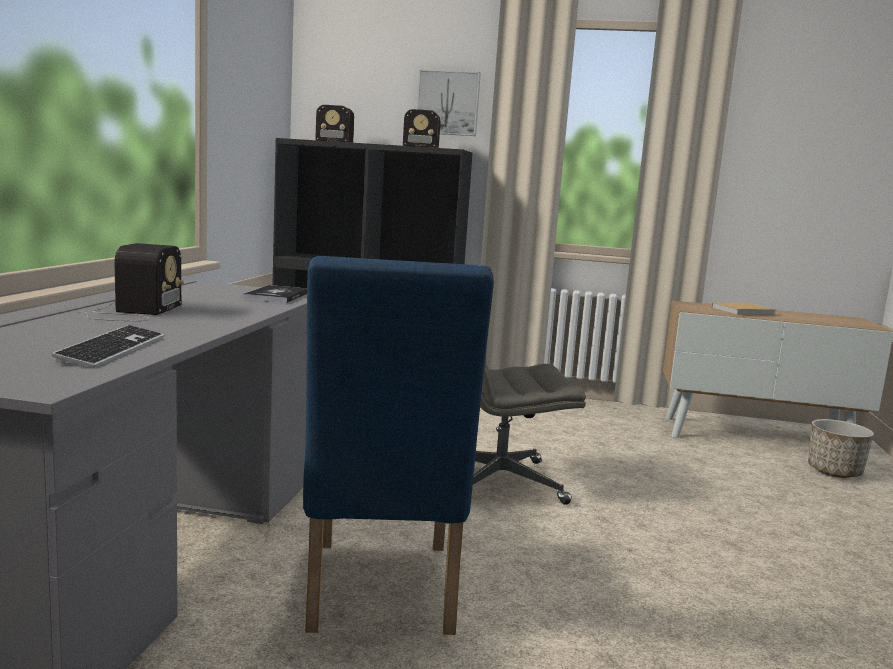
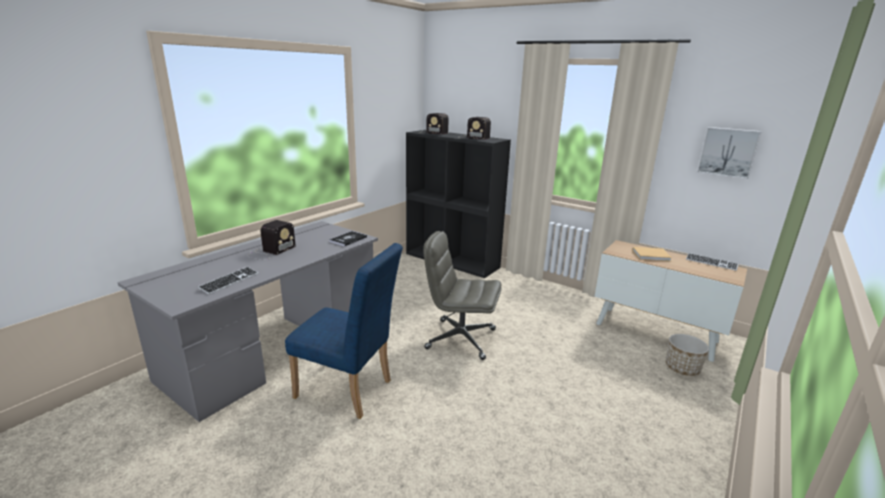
camera: 25 degrees right, 10 degrees up
blue chair [303,256,494,635] -> blue chair turned 90 degrees counterclockwise [285,243,403,419]
picture [417,69,481,136] -> picture moved to [697,127,762,179]
none -> keyboard [686,253,738,271]

